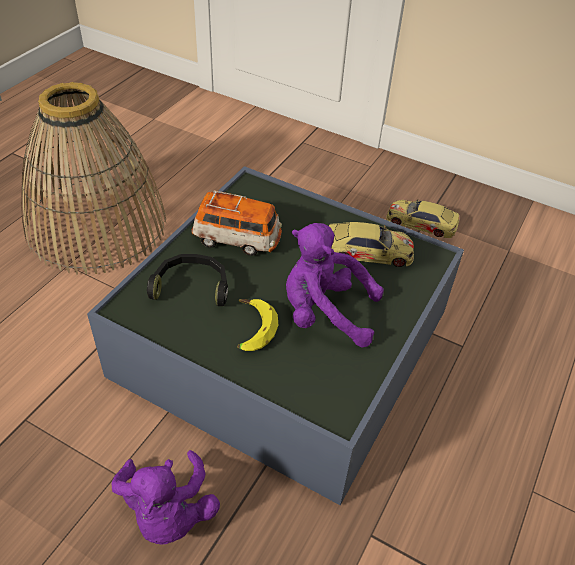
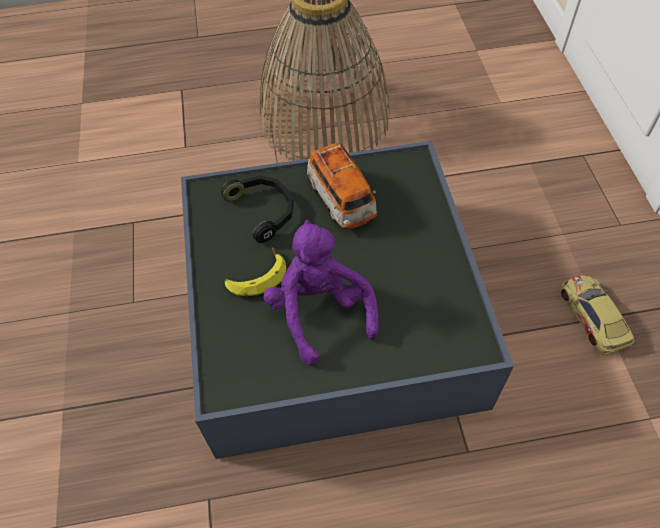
camera: 55 degrees right, 10 degrees up
purple plush toy [112,450,220,545] -> none
toy car [329,222,414,267] -> none

